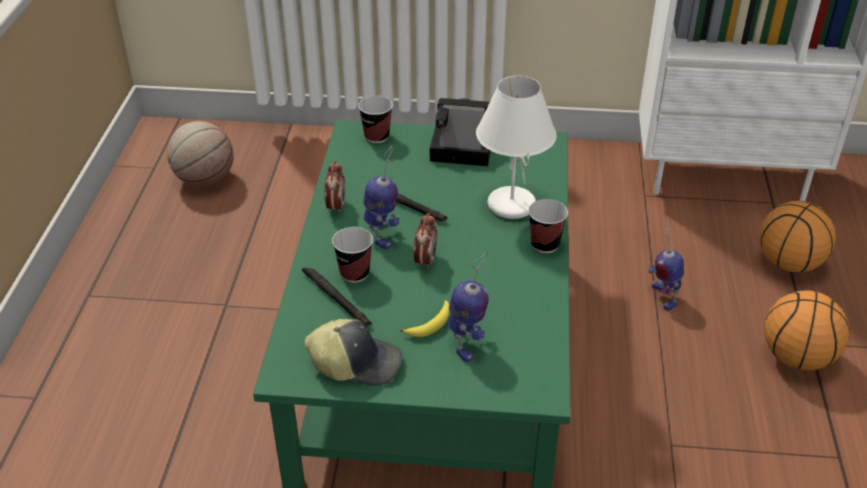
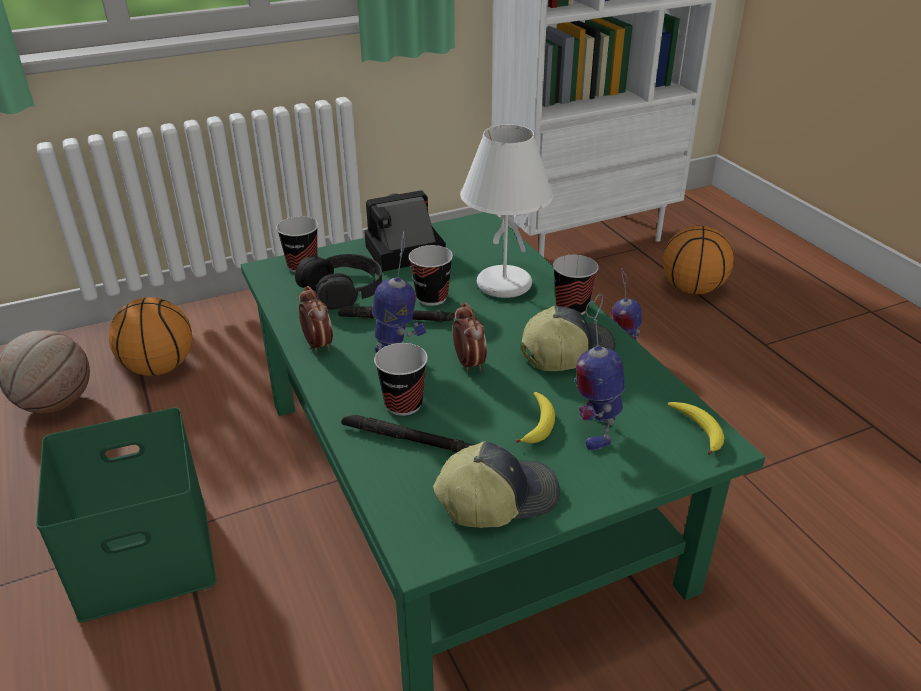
camera: 30 degrees left, 5 degrees down
toy robot [448,252,489,363] -> toy robot turned 150 degrees counterclockwise [575,294,625,450]
basketball [764,291,849,370] -> basketball moved to [109,298,192,376]
none -> green storage box [36,408,216,622]
none -> black headphones [295,254,382,310]
none -> cup [409,245,453,306]
none -> cap [521,306,616,371]
none -> banana [668,402,724,455]

